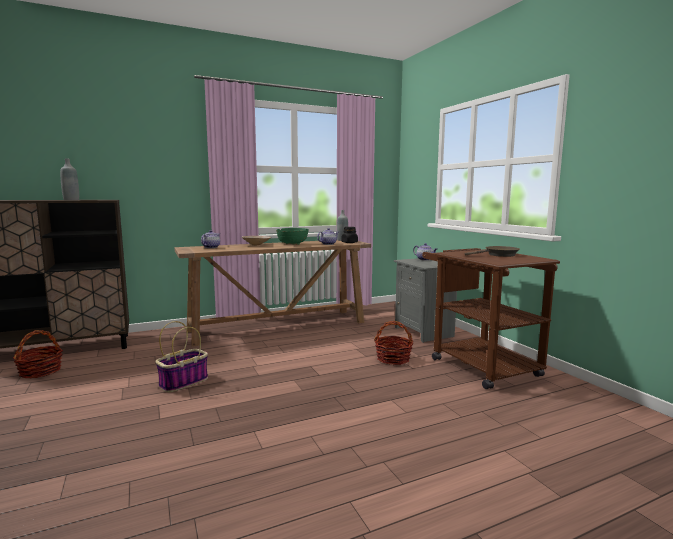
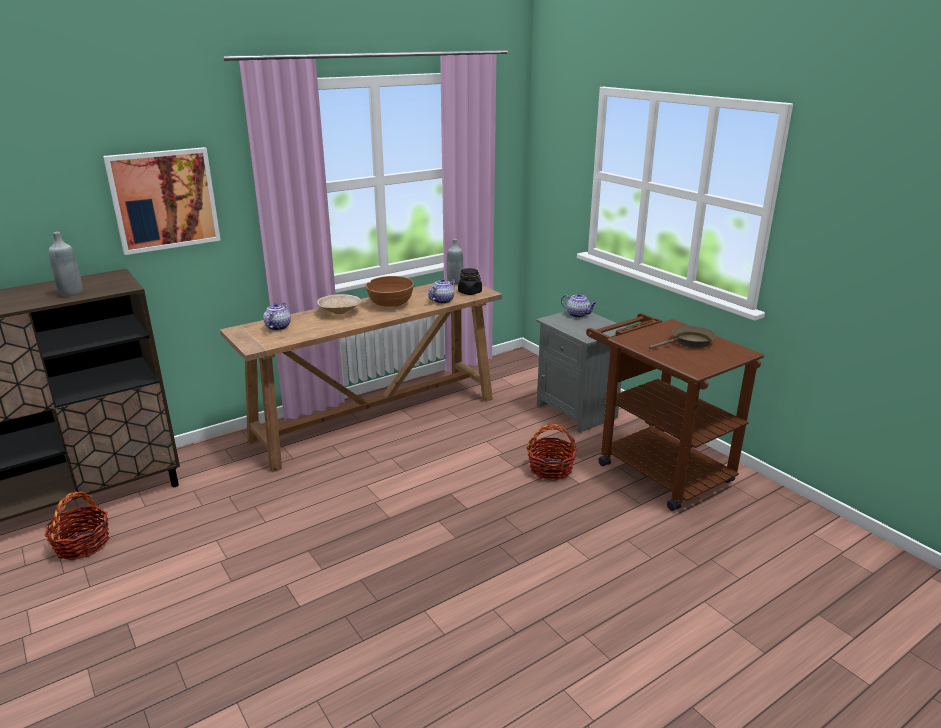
camera: 10 degrees left, 15 degrees up
basket [155,321,208,392] -> none
green bowl [276,228,309,245] -> brown bowl [366,276,414,307]
none -> picture [103,147,221,255]

